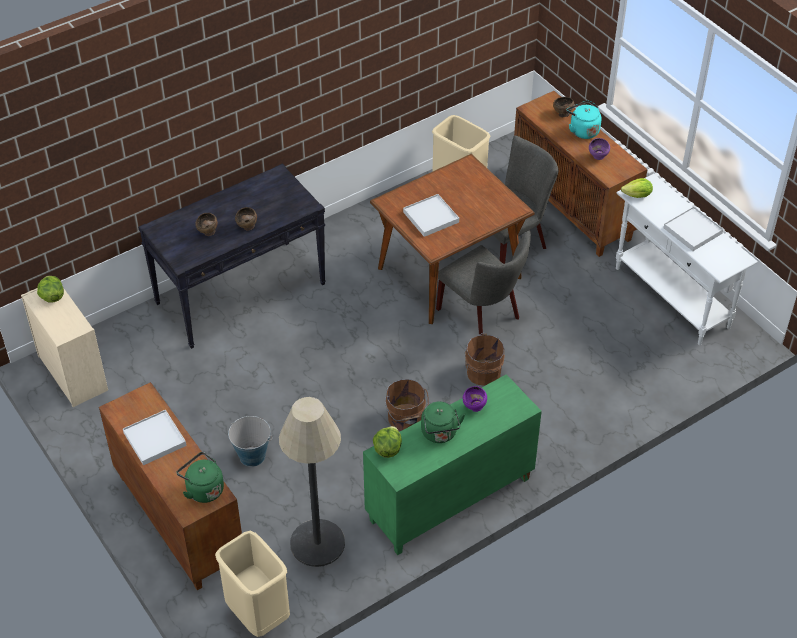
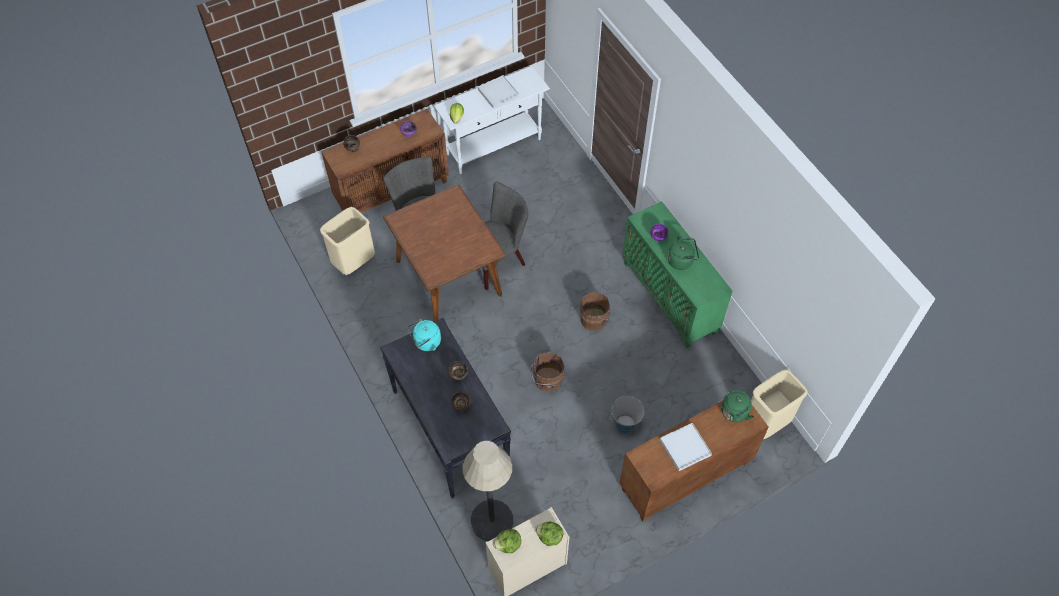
camera: 85 degrees left, 10 degrees up
floor lamp [279,397,345,567] -> floor lamp moved to [463,441,513,541]
lettuce [373,426,402,458] -> lettuce moved to [535,521,563,546]
white tray [403,194,459,237] -> none
brown bucket [465,333,505,386] -> brown bucket moved to [531,352,566,392]
turquoise kettle [566,100,602,139] -> turquoise kettle moved to [407,319,441,351]

